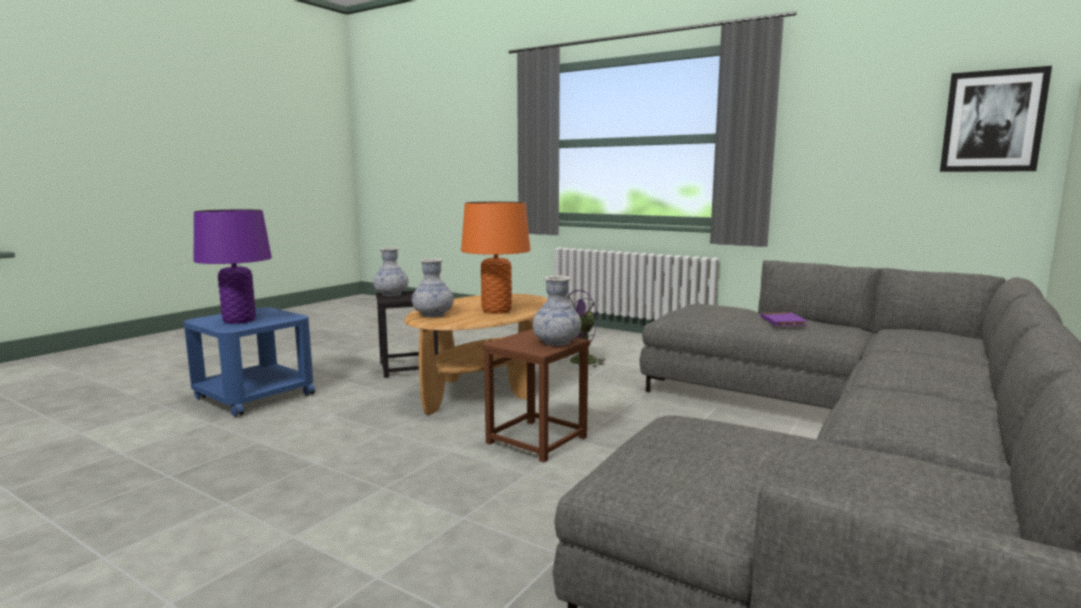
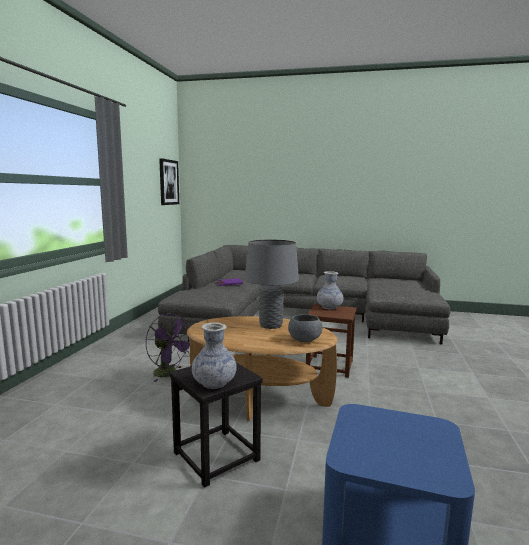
camera: 110 degrees left, 0 degrees up
purple table lamp [194,209,272,324] -> none
vase [412,259,454,317] -> grey bowl [288,314,322,342]
orange table lamp [461,201,531,314] -> grey table lamp [245,240,299,329]

